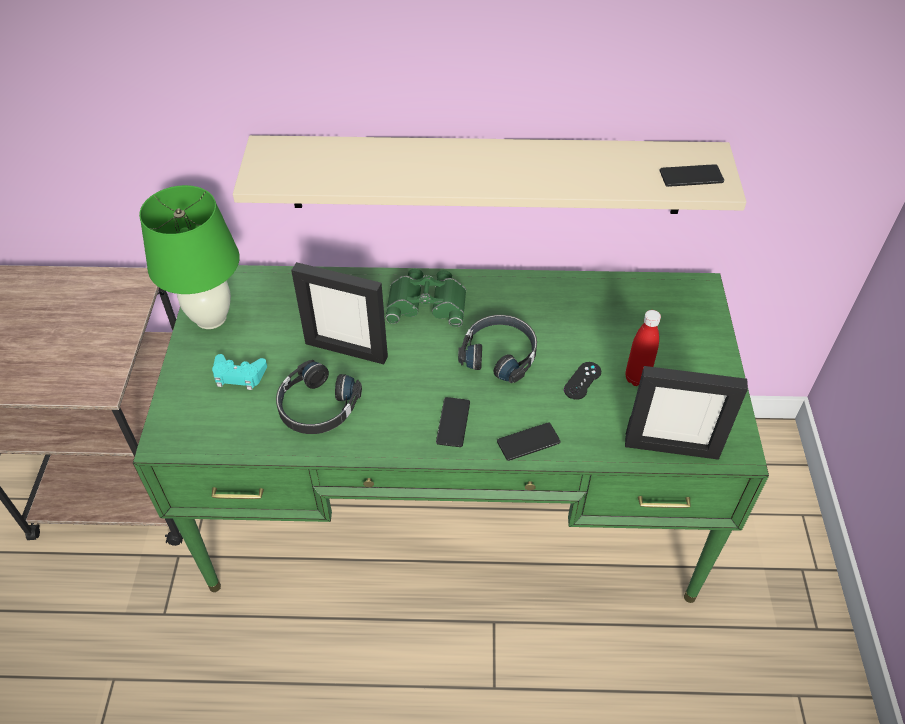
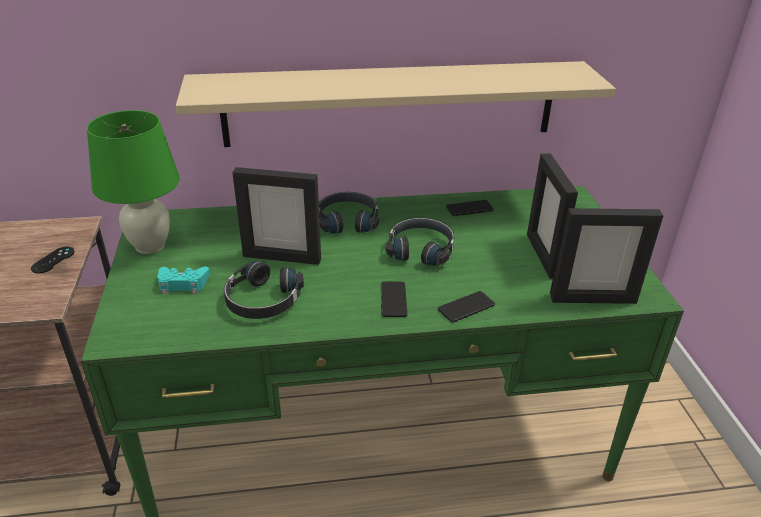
camera: 10 degrees left, 15 degrees down
green binoculars [385,269,466,327] -> black headphones [319,192,379,234]
black game controller [564,362,601,400] -> black game controller moved to [31,247,75,274]
red bottle [625,310,661,386] -> picture frame [527,153,578,279]
phone [660,164,724,187] -> phone moved to [446,200,494,216]

